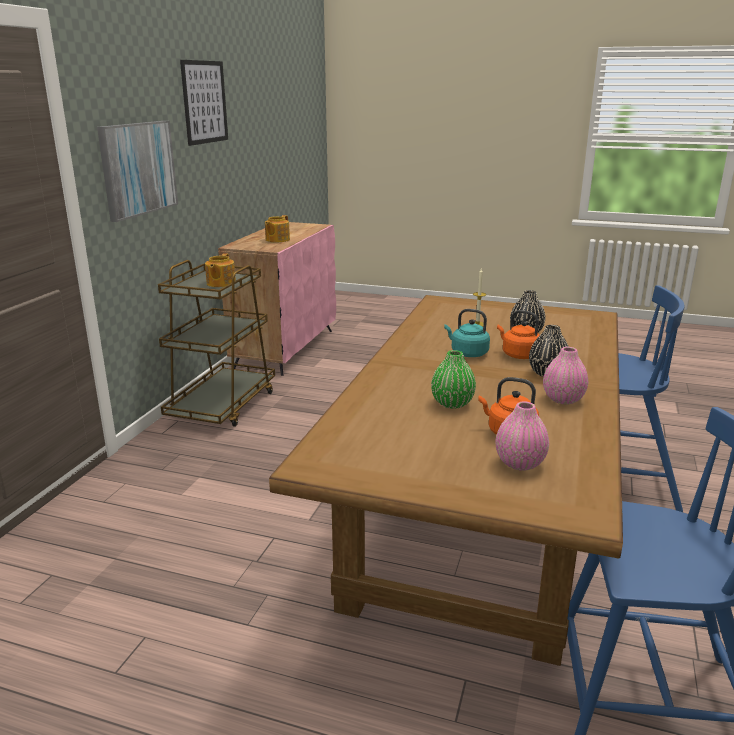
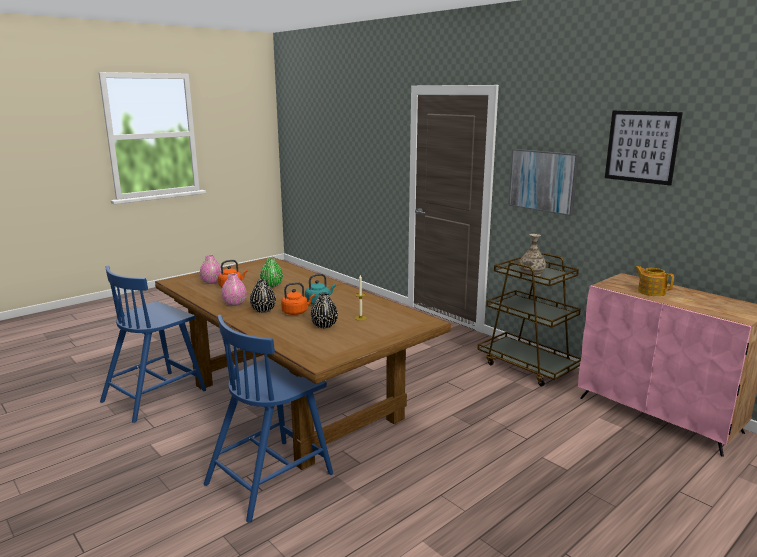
camera: 120 degrees right, 5 degrees down
teapot [205,253,236,287] -> vase [519,234,546,276]

